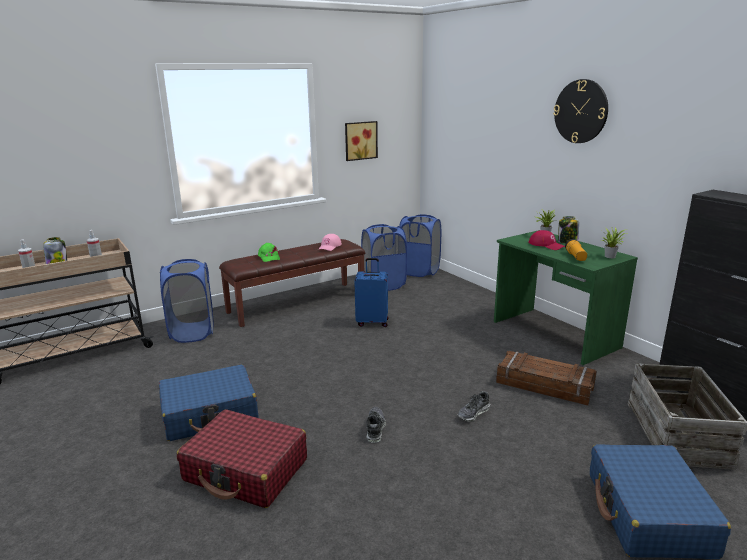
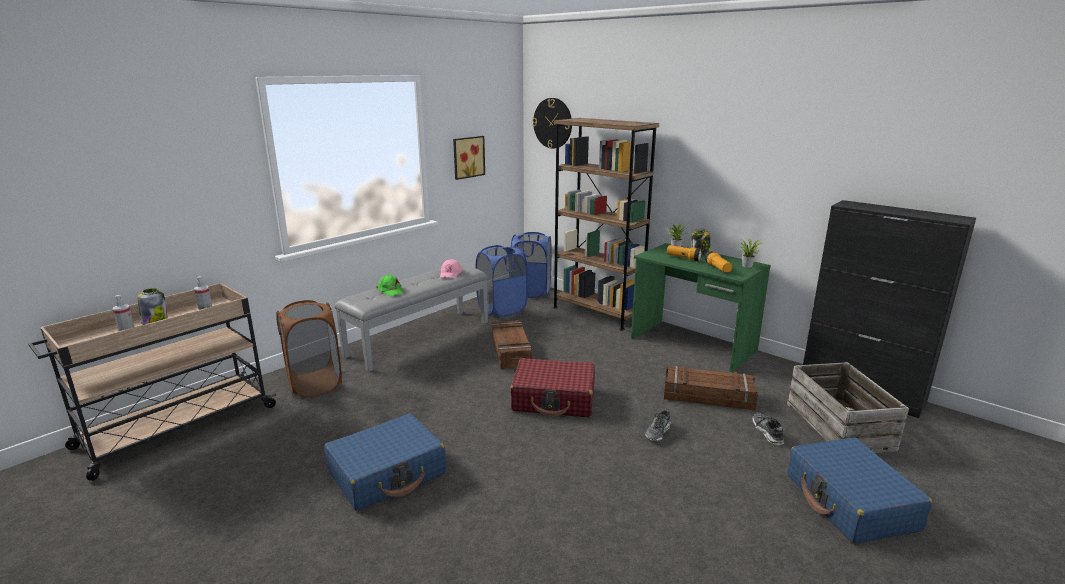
camera: 15 degrees left, 0 degrees up
blue laundry basket [160,259,214,343] -> brown laundry basket [276,300,342,397]
red suitcase [177,409,307,508] -> red suitcase moved to [510,358,595,417]
brown bench [219,239,365,327] -> grey bench [334,264,488,372]
blue suitcase [354,258,389,327] -> crate [491,320,532,370]
shoe [366,407,386,443] -> shoe moved to [752,412,784,445]
red cap [528,230,565,250] -> flashlight [667,245,703,261]
wall clock [553,79,608,143] -> wall clock moved to [532,98,572,149]
none -> brown bookcase [553,118,659,331]

